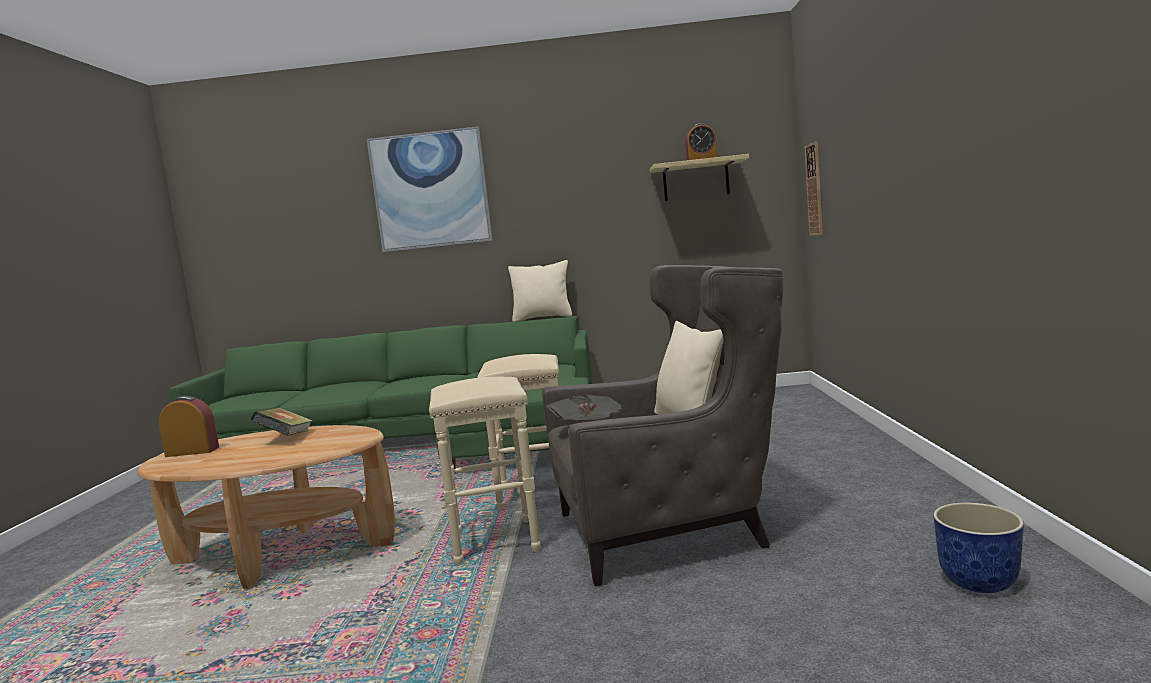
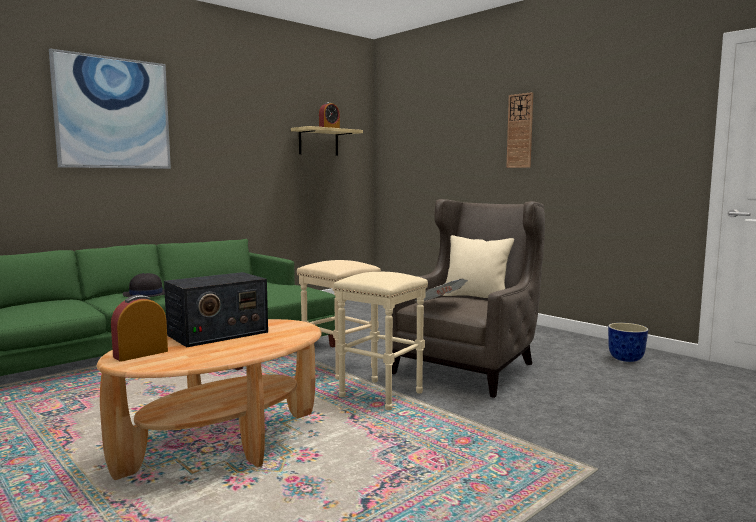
camera: 45 degrees left, 0 degrees up
book [251,408,313,435] -> radio [164,272,268,347]
beige pillow [508,260,572,322] -> none
wall clock [804,142,823,236] -> wall clock moved to [506,92,533,168]
none -> black hat [122,273,165,297]

